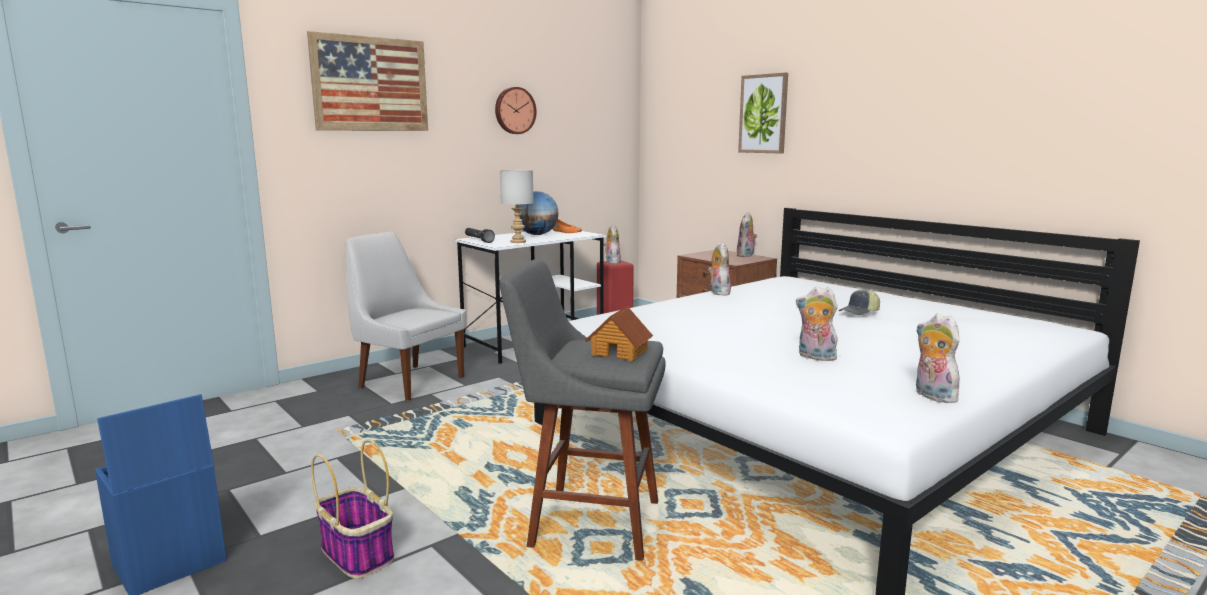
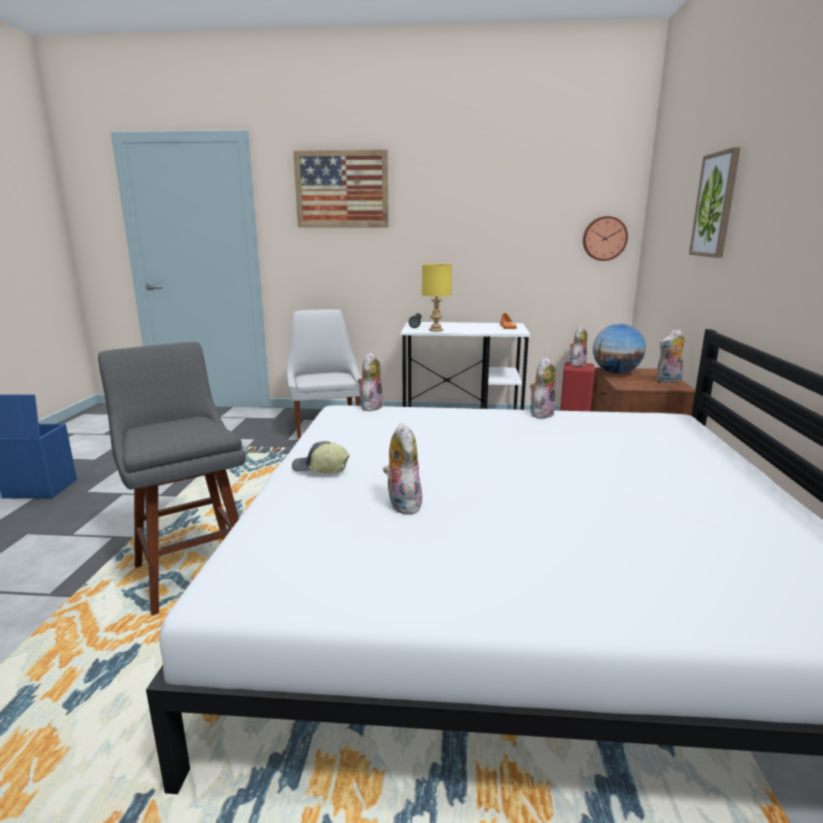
camera: 45 degrees right, 5 degrees up
basket [311,439,394,579] -> none
wall clock [495,87,537,134] -> wall clock moved to [583,216,628,261]
grey table lamp [500,170,534,243] -> yellow table lamp [422,264,452,332]
globe [519,191,559,235] -> globe moved to [593,324,646,374]
toy house [585,306,653,361] -> none
cap [839,289,880,315] -> cap moved to [292,441,350,473]
plush toy [916,313,960,403] -> plush toy moved to [358,352,383,411]

